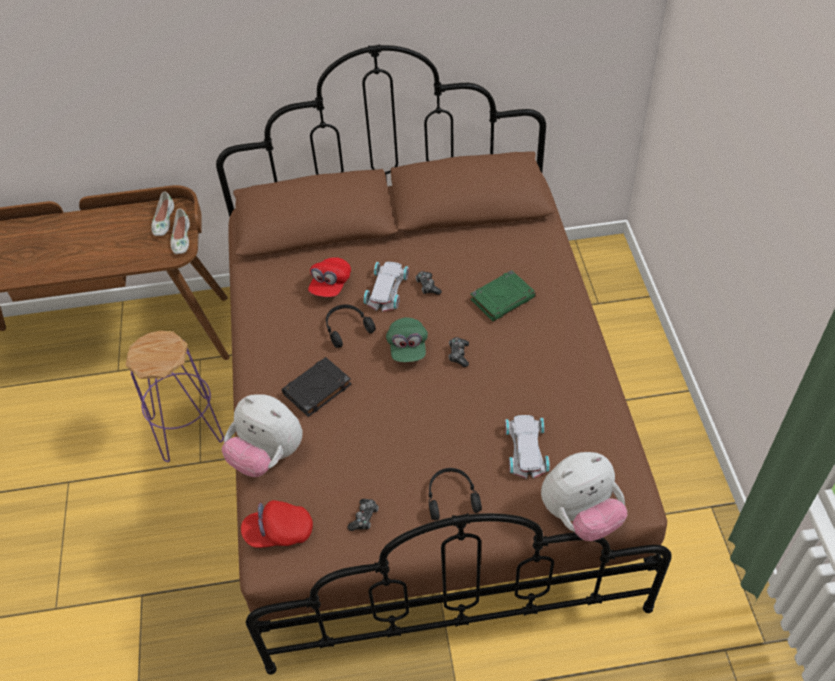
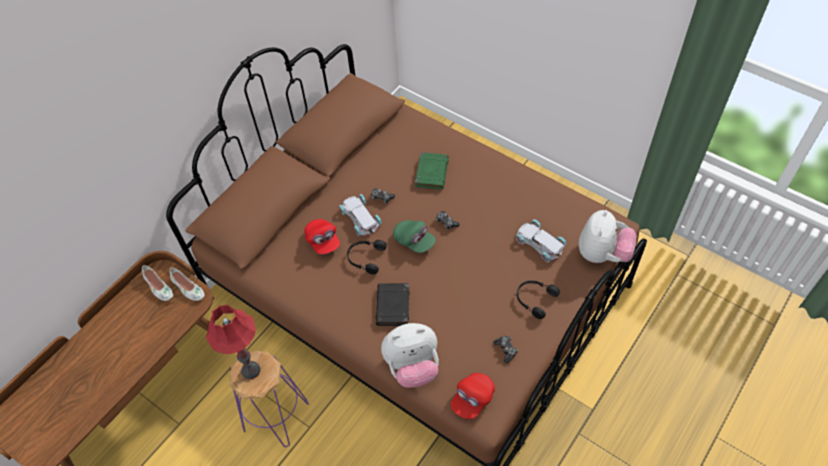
camera: 45 degrees left, 5 degrees up
none -> red table lamp [206,305,260,379]

